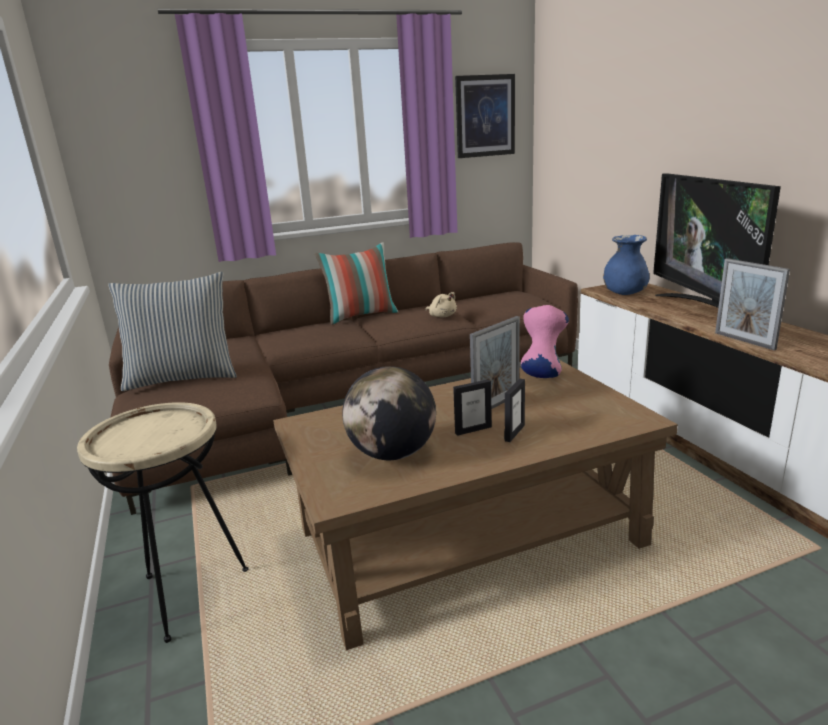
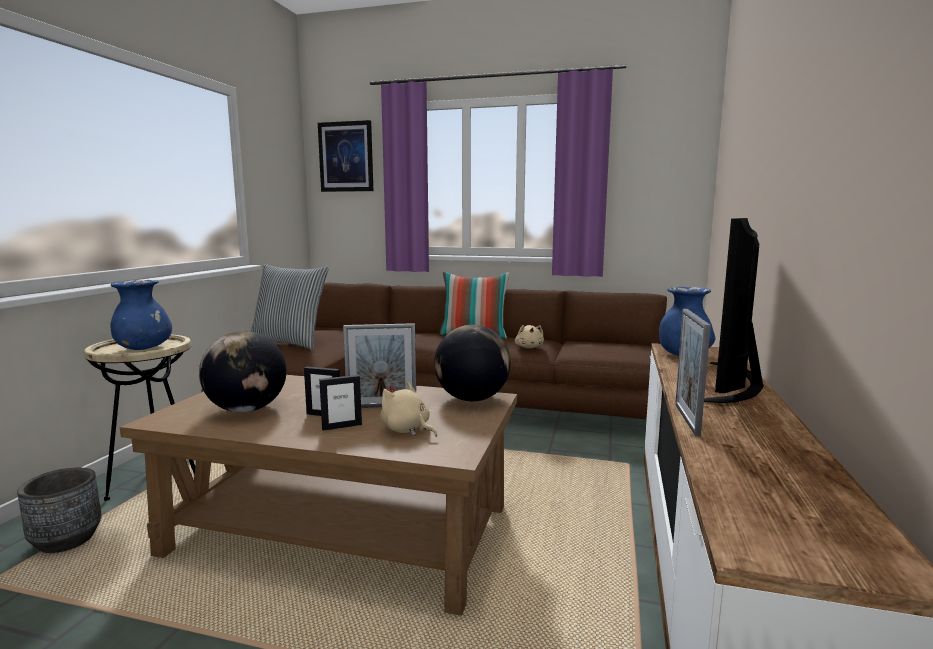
camera: 35 degrees right, 10 degrees down
picture [455,74,515,158] -> picture moved to [318,120,373,192]
pink vase [521,305,569,378] -> globe [434,325,511,401]
none -> grey planter [17,468,102,553]
none -> blue vase [111,280,172,350]
none -> beige plush toy [380,382,437,437]

